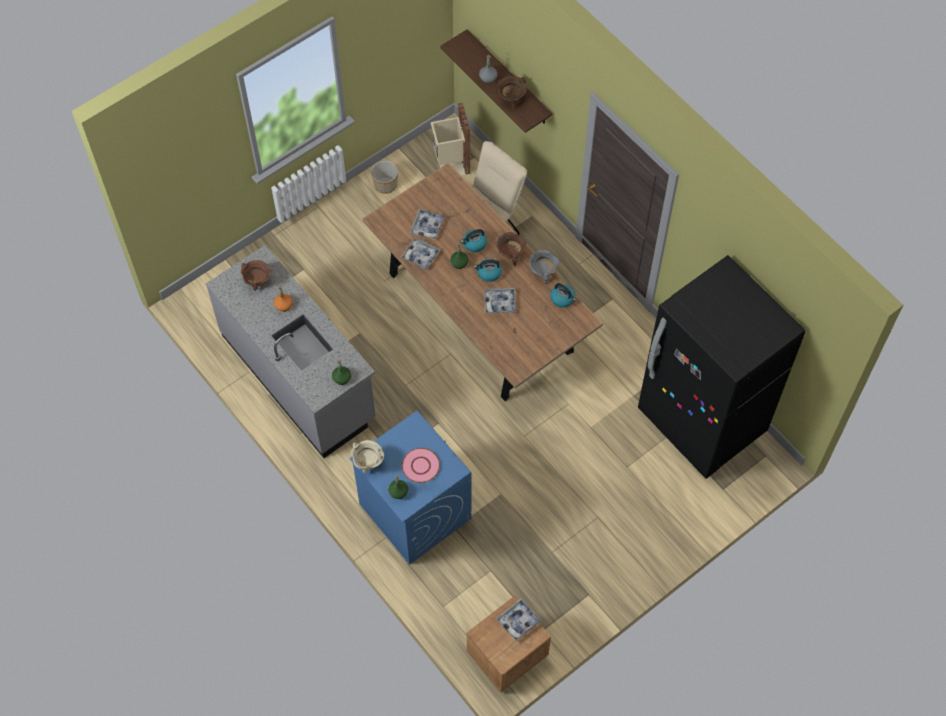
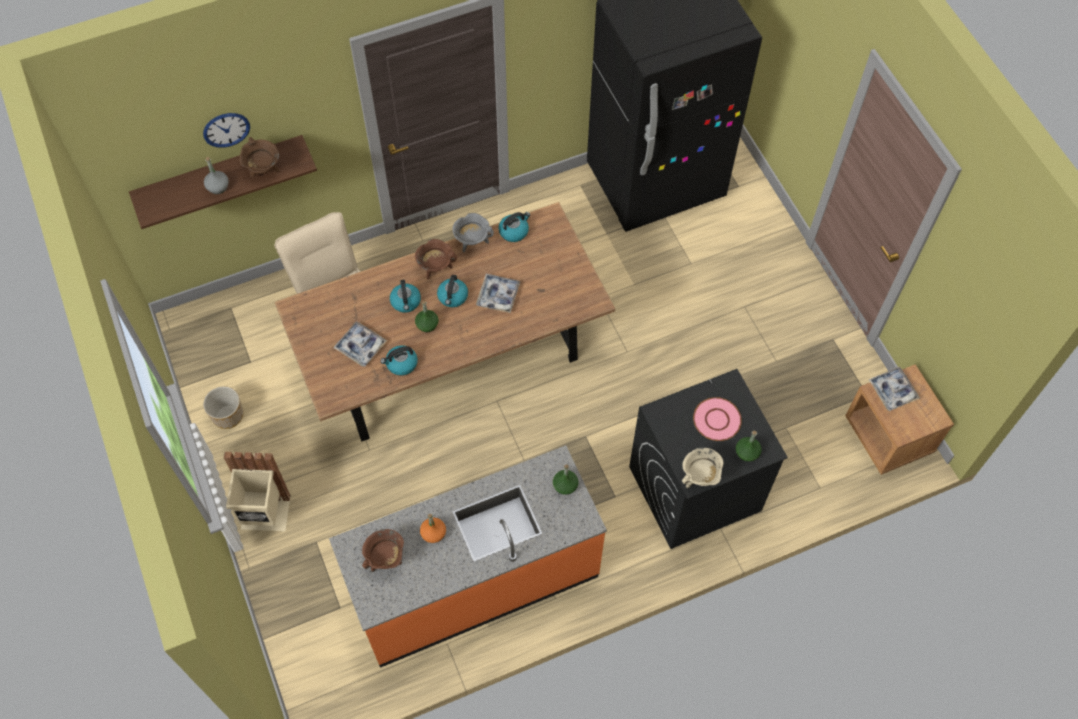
camera: 75 degrees left, 0 degrees up
grey counter [206,245,376,458] -> orange counter [329,445,607,668]
blue washing machine [349,411,472,565] -> black washing machine [629,369,788,549]
tray [400,238,441,271] -> kettle [380,345,418,375]
beige trash can [431,103,470,176] -> beige trash can moved to [224,452,291,531]
none -> wall clock [203,113,250,148]

